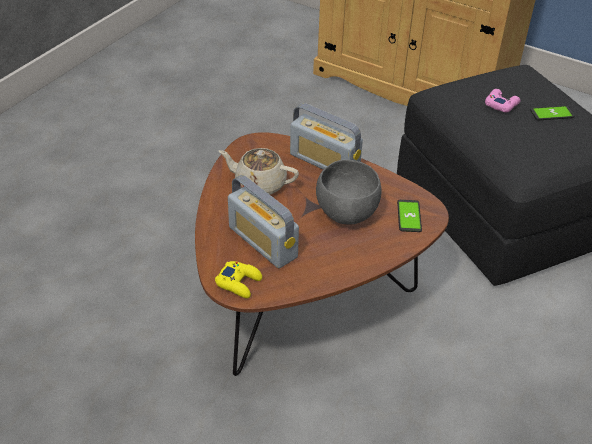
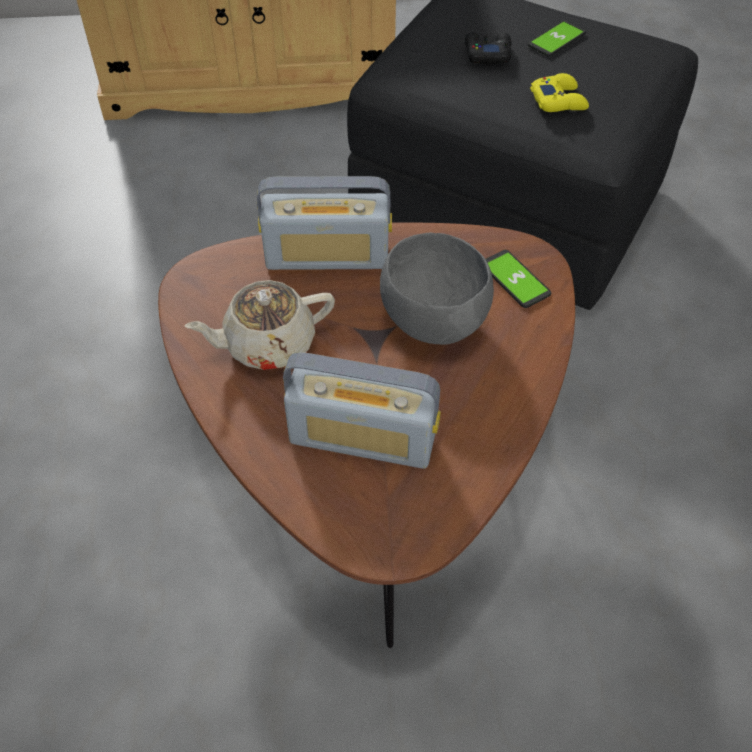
camera: 35 degrees left, 10 degrees up
yellow game controller [215,261,262,298] -> yellow game controller moved to [530,73,589,112]
pink game controller [485,89,521,113] -> black game controller [465,32,511,65]

